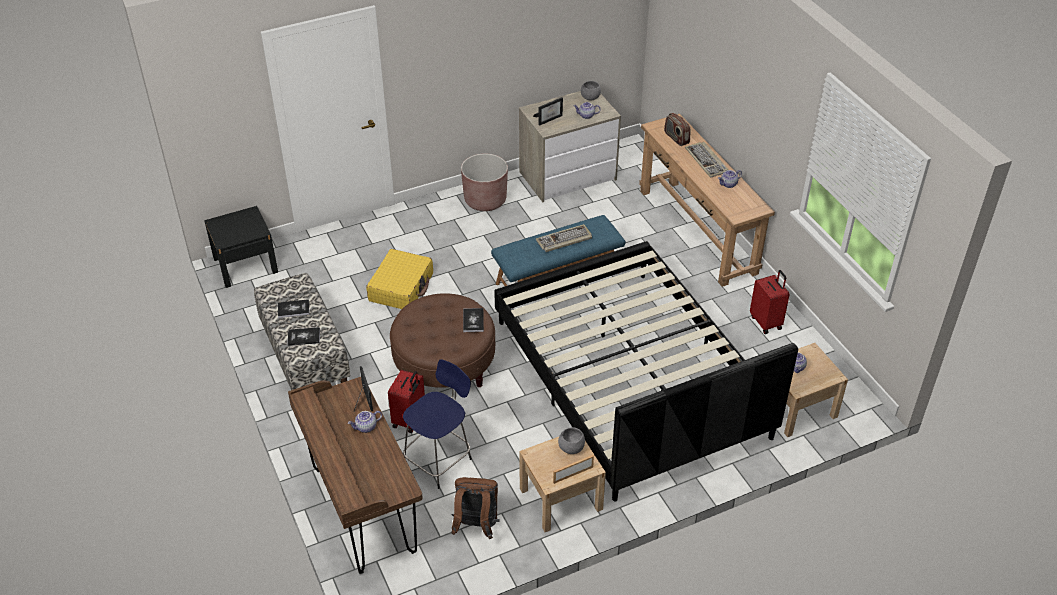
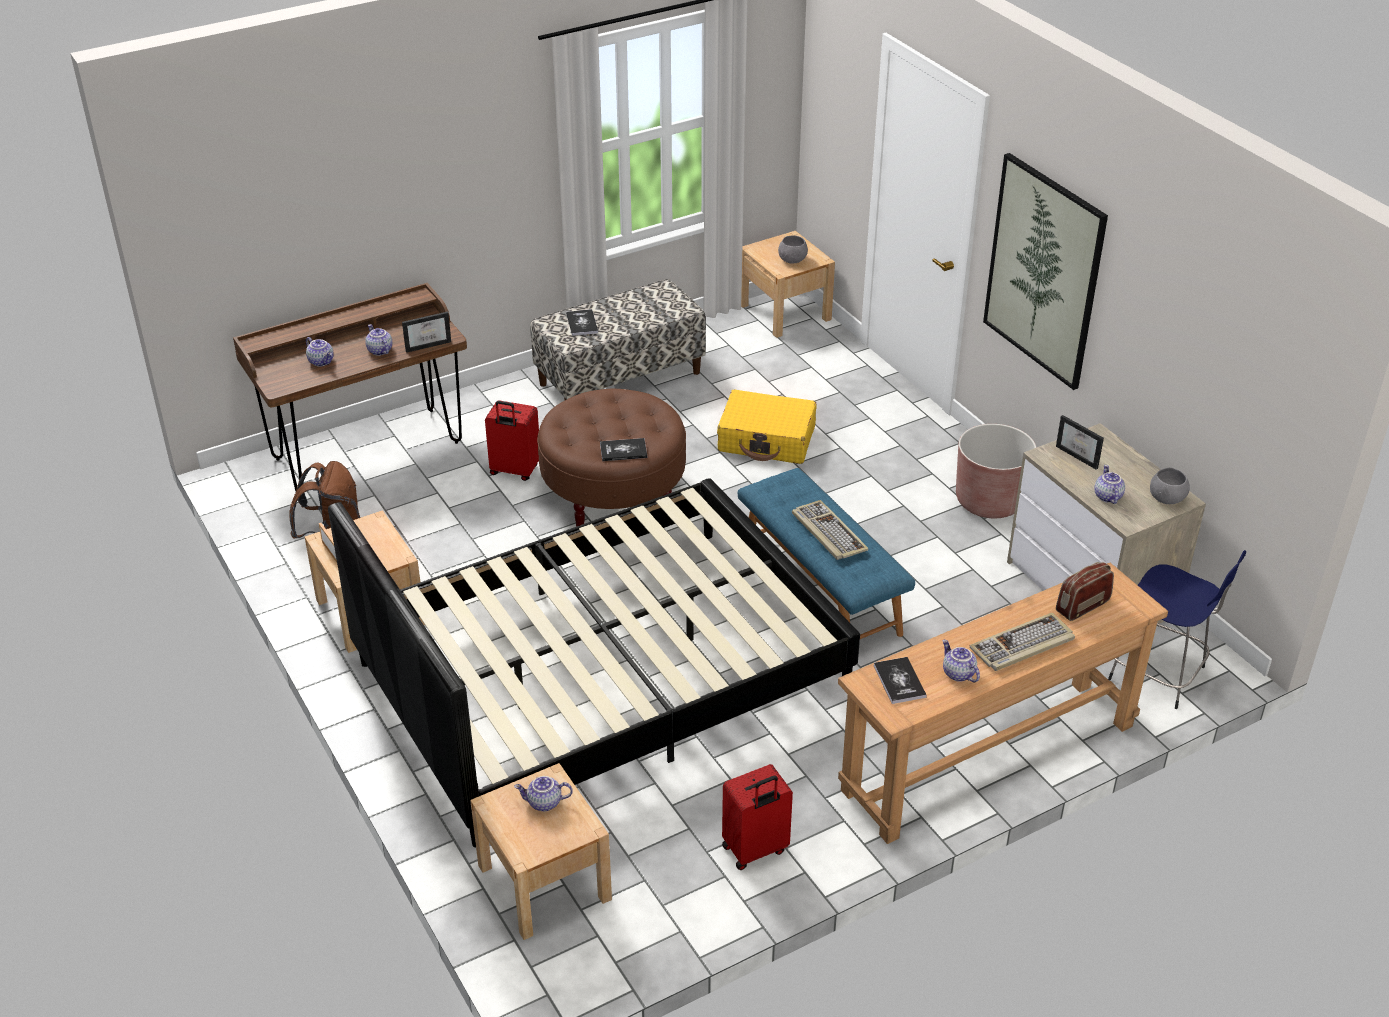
camera: 85 degrees right, 5 degrees down
black nightstand [204,206,278,288] -> beige nightstand [741,231,835,338]
book [278,299,310,318] -> book moved to [874,657,927,704]
blue stool [403,359,472,489] -> blue stool moved to [1108,550,1246,709]
grey bowl [558,427,585,454] -> grey bowl moved to [778,235,808,264]
none -> teapot [306,337,334,367]
none -> picture [983,153,1108,390]

